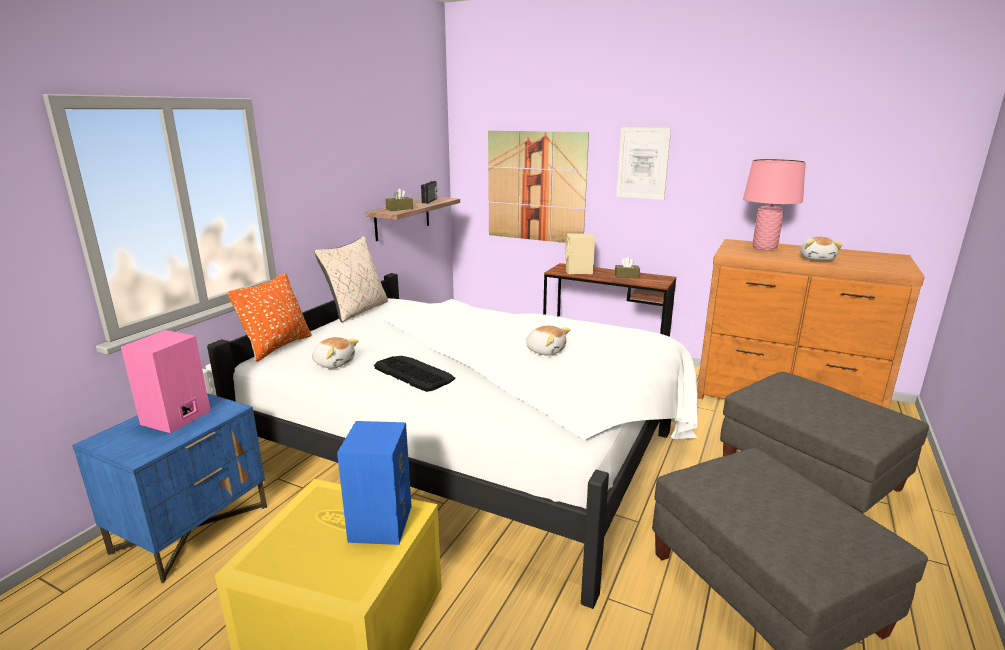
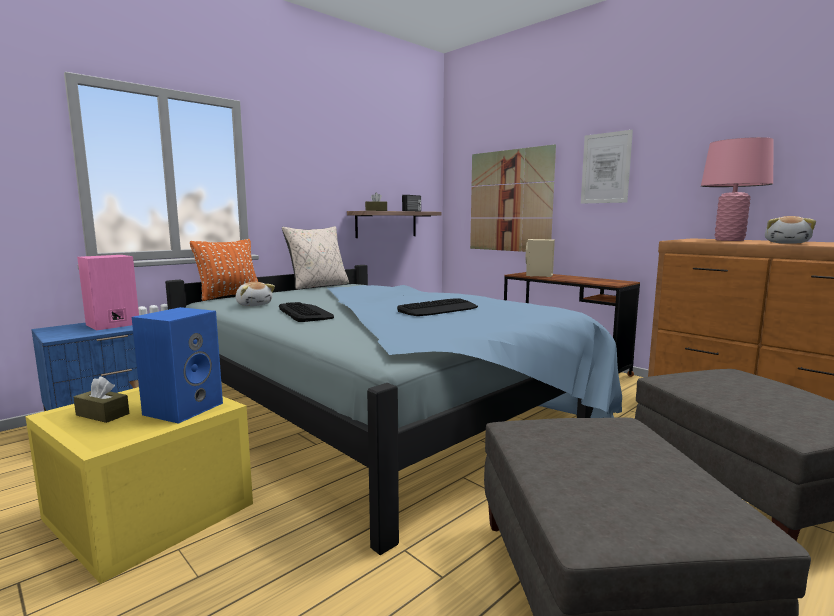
camera: 20 degrees right, 10 degrees down
white bed [207,273,698,609] -> blue bed [165,265,622,555]
plush toy [525,326,571,356] -> keyboard [397,298,478,316]
brown tissue box [615,257,640,278] -> brown tissue box moved to [73,376,129,423]

